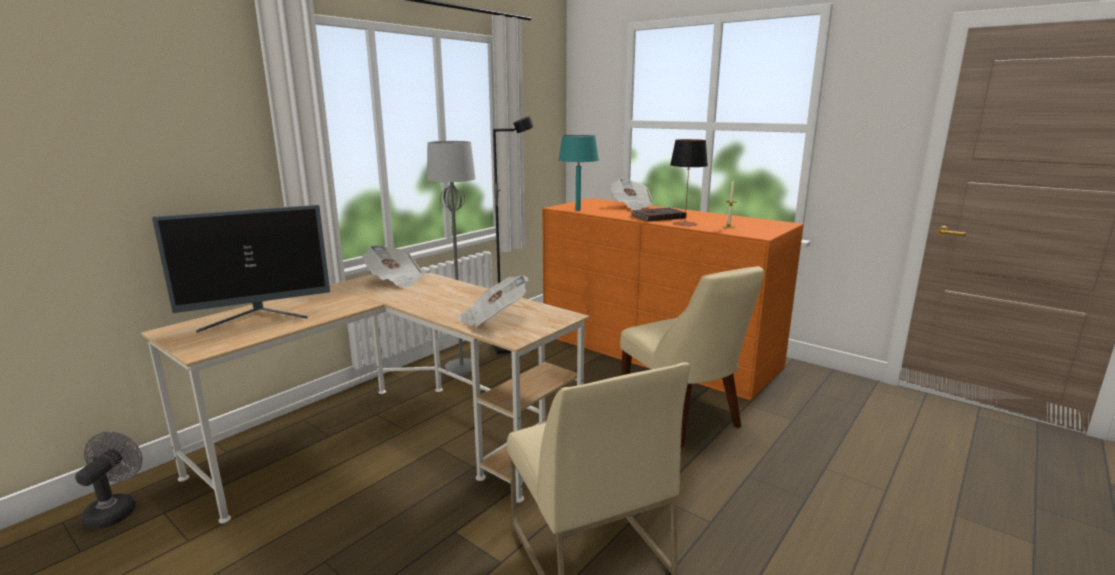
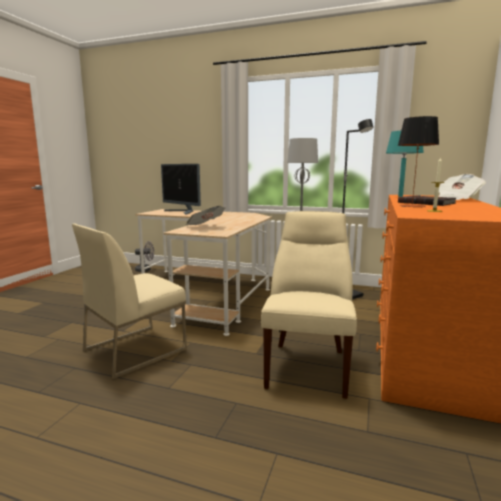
camera: 70 degrees right, 5 degrees down
newspaper [362,245,424,288] -> none
beige chair [620,266,764,447] -> beige chair turned 150 degrees clockwise [261,211,357,399]

